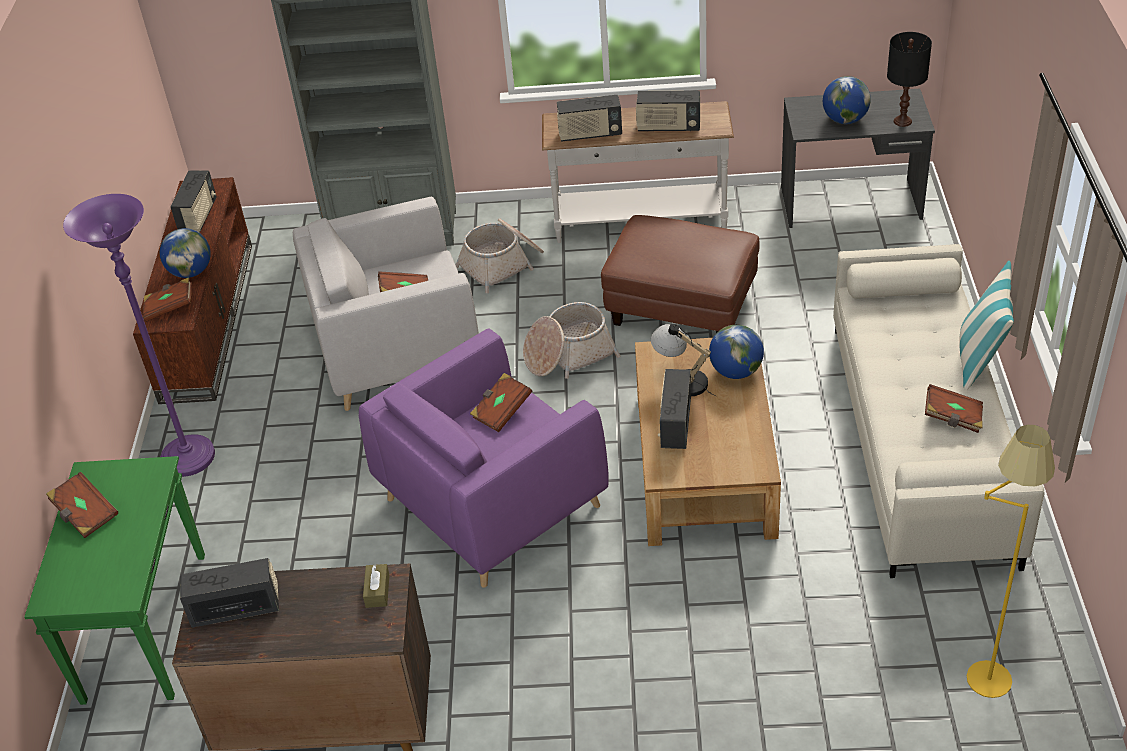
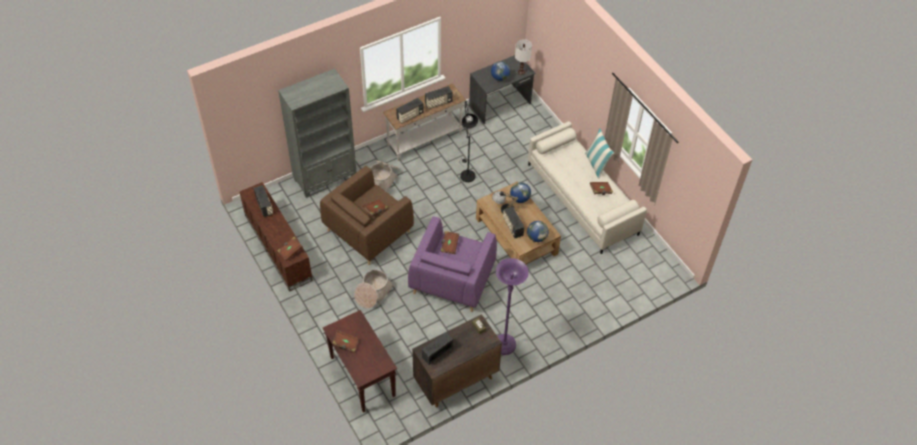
camera: 35 degrees left, 10 degrees up
green console table [24,456,205,705] -> brown console table [323,310,397,413]
purple floor lamp [63,194,215,477] -> purple floor lamp moved to [496,258,529,355]
globe [160,228,211,278] -> globe moved to [527,221,549,242]
grey armchair [293,197,479,411] -> brown armchair [320,166,414,265]
basket [523,302,621,379] -> basket moved to [354,270,395,309]
brown ottoman [601,215,760,333] -> black floor lamp [460,101,478,182]
black table lamp [887,32,932,127] -> white table lamp [515,39,532,75]
yellow floor lamp [967,425,1055,698] -> none

